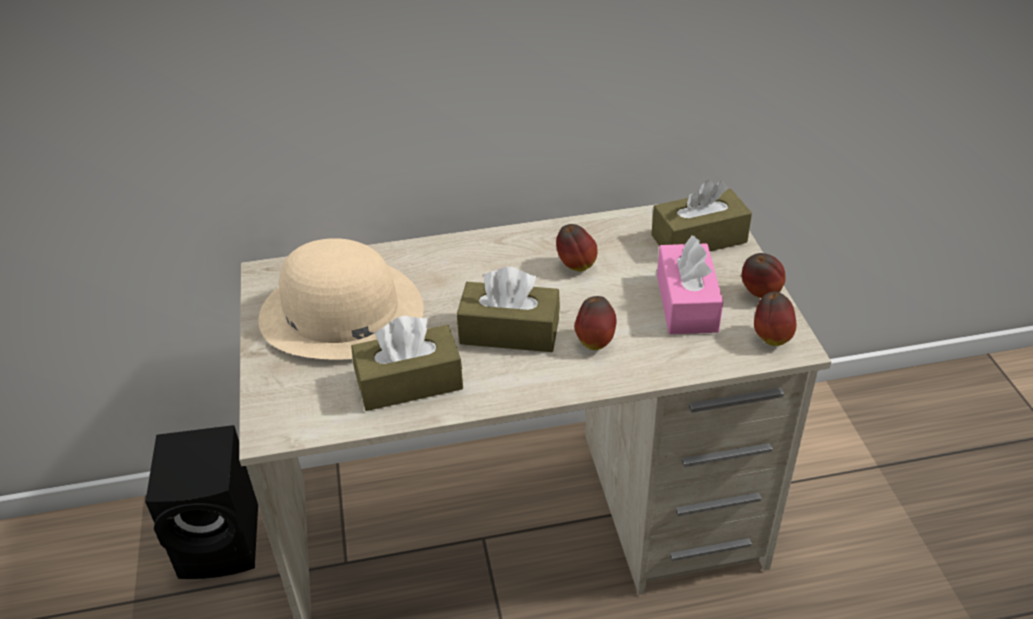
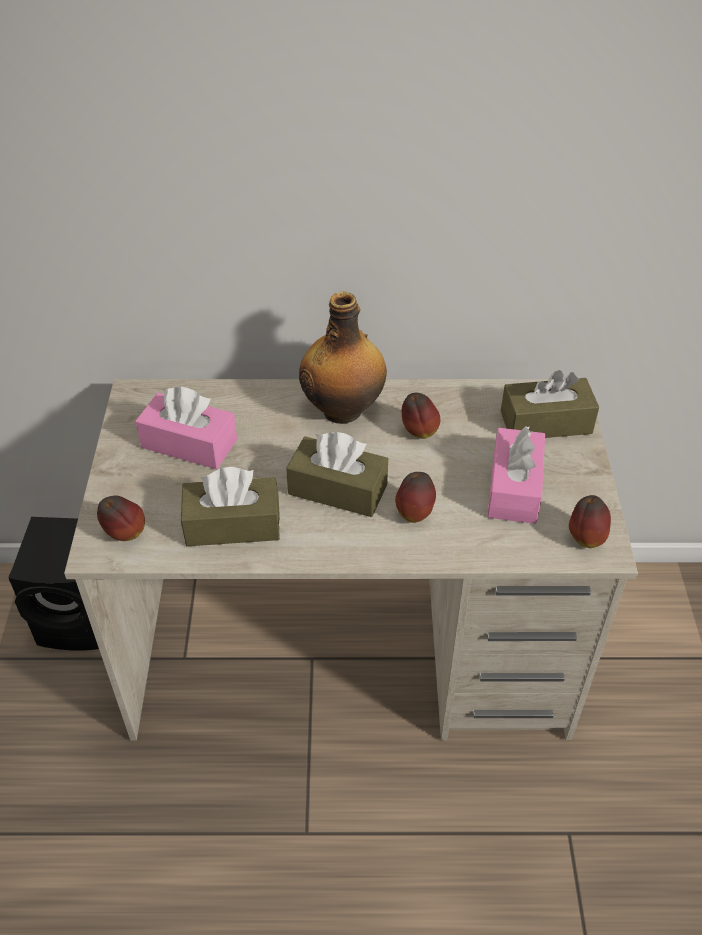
camera: 10 degrees right, 5 degrees up
beige hat [259,238,424,360] -> pink tissue box [135,386,237,469]
apple [741,253,786,298] -> apple moved to [97,496,145,541]
none -> bottle [299,292,387,424]

